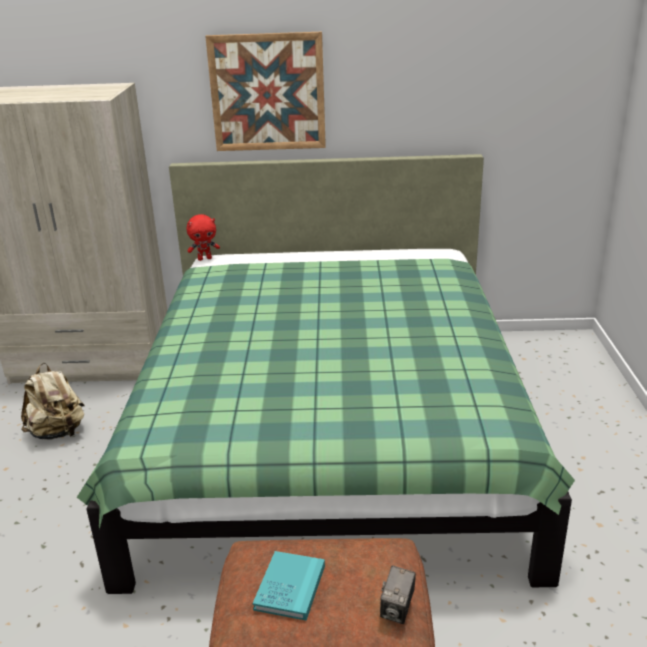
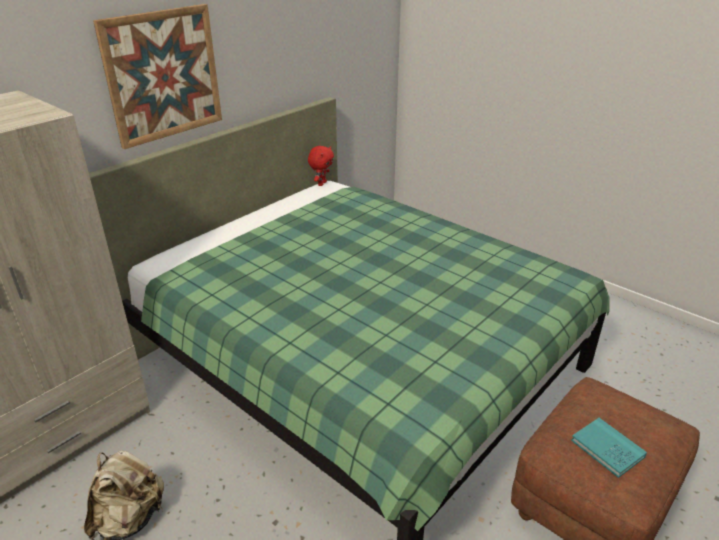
camera: 50 degrees left, 5 degrees up
red plush toy [187,214,220,261] -> red plush toy moved to [308,146,334,186]
camera [380,565,416,624] -> none

